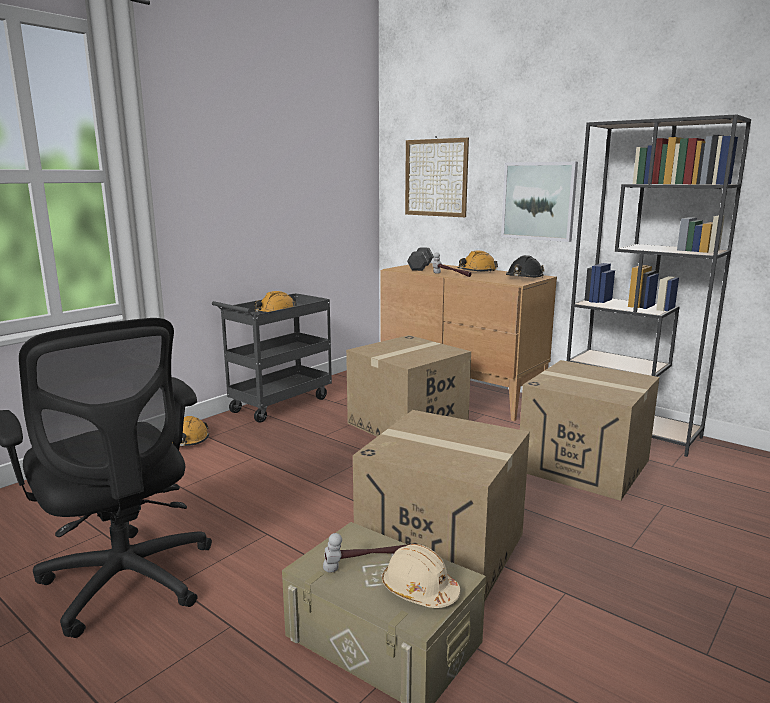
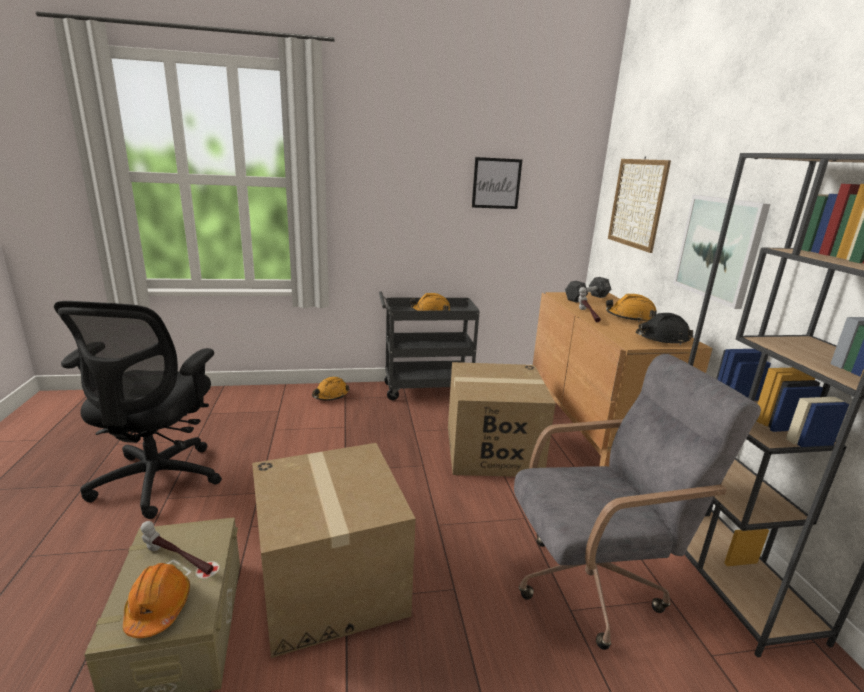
camera: 40 degrees right, 5 degrees up
beige hard hat [382,544,461,608] -> orange hard hat [123,563,190,638]
cardboard box [520,360,659,501] -> grey office chair [514,354,761,650]
none -> picture [472,157,522,209]

